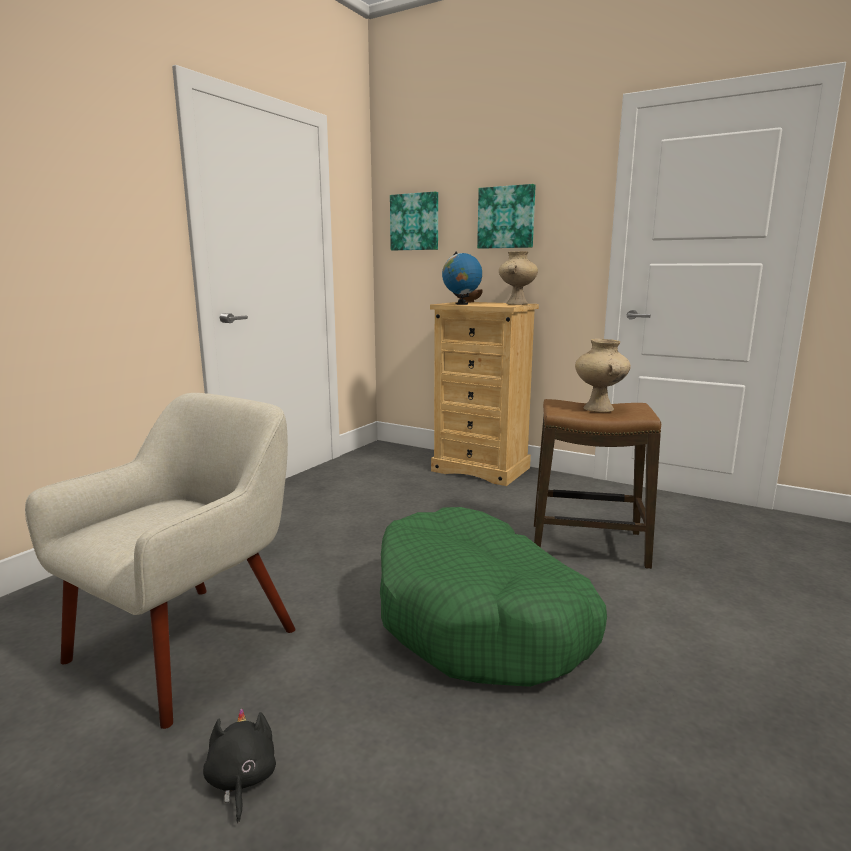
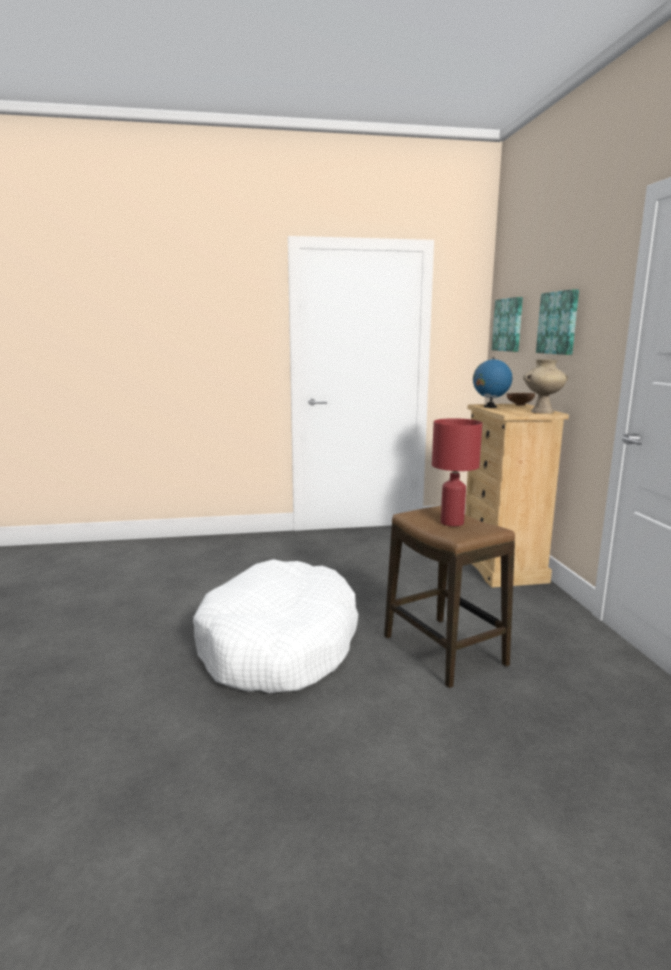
camera: 50 degrees right, 0 degrees up
beige armchair [25,393,296,729] -> none
black plush toy [203,709,276,824] -> none
green dog bed [380,507,607,687] -> white dog bed [193,559,358,693]
beige vase [575,339,631,412] -> red table lamp [432,418,482,526]

